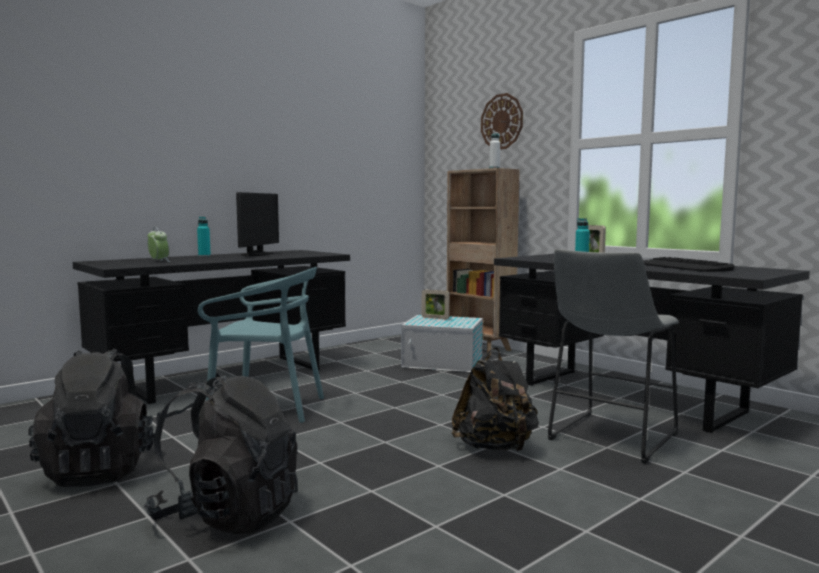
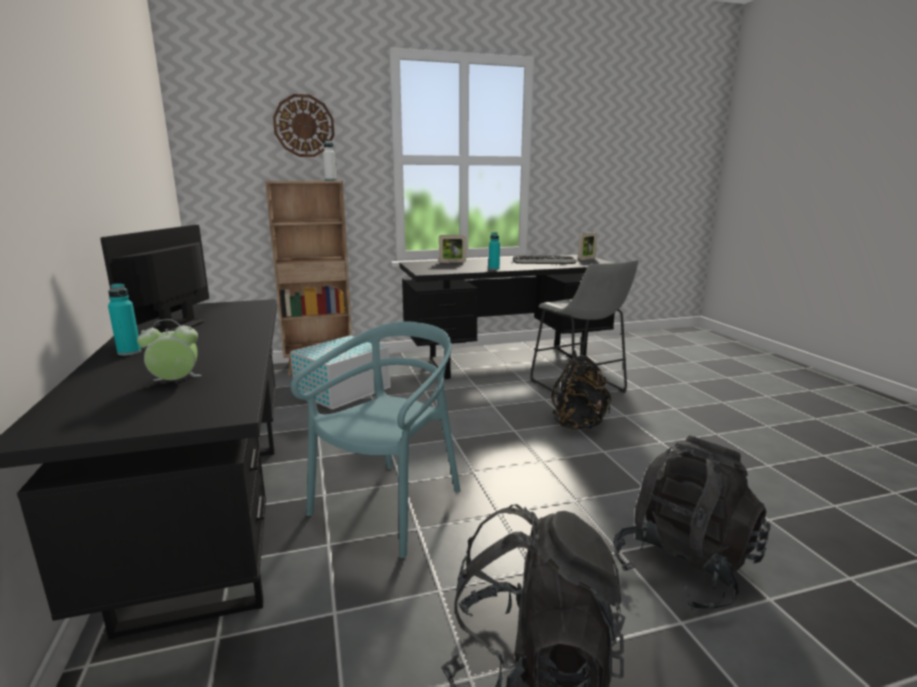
camera: 65 degrees left, 10 degrees up
monitor [236,192,279,256] -> monitor turned 120 degrees counterclockwise [100,225,209,333]
picture frame [422,289,449,319] -> picture frame moved to [578,232,598,260]

